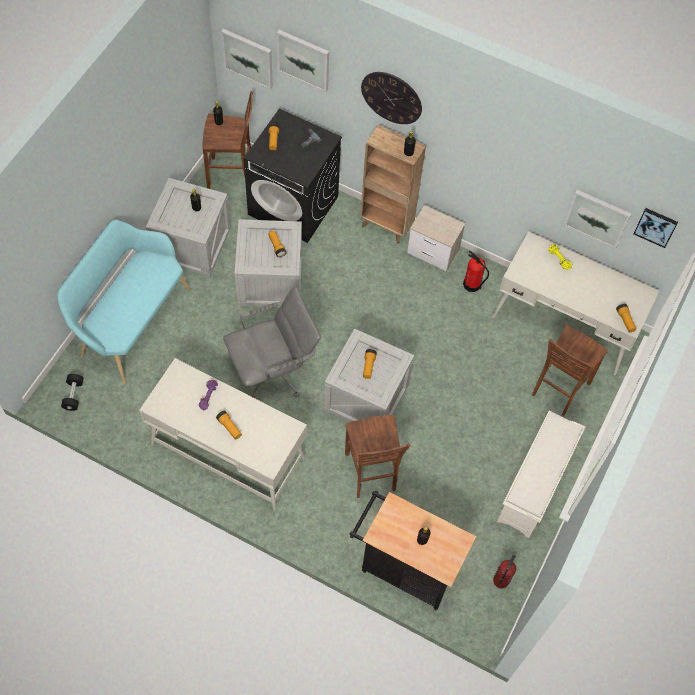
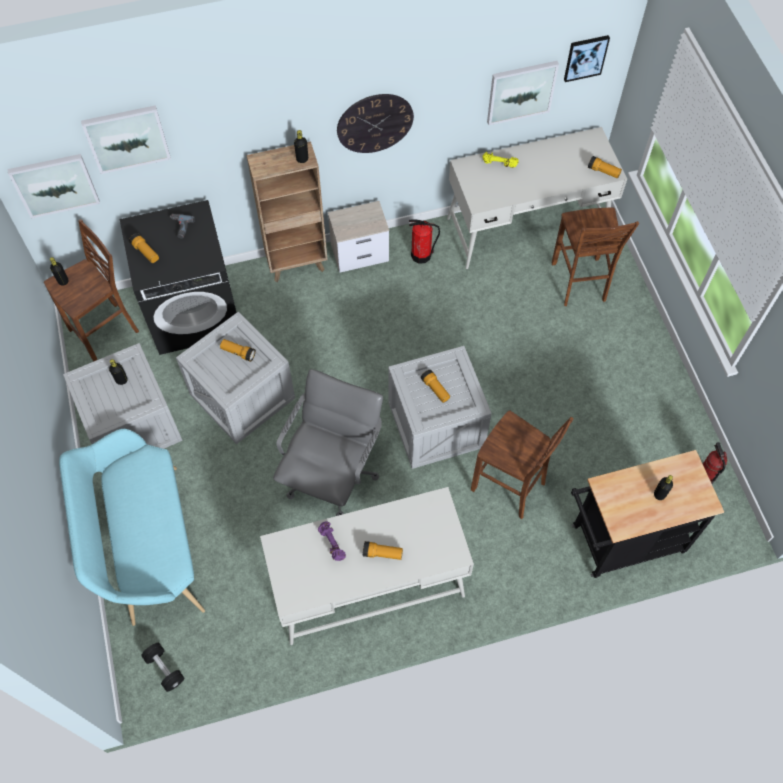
camera: 40 degrees left, 0 degrees up
wall clock [361,72,422,124] -> wall clock moved to [337,94,414,153]
white shoe rack [497,411,585,538] -> none

